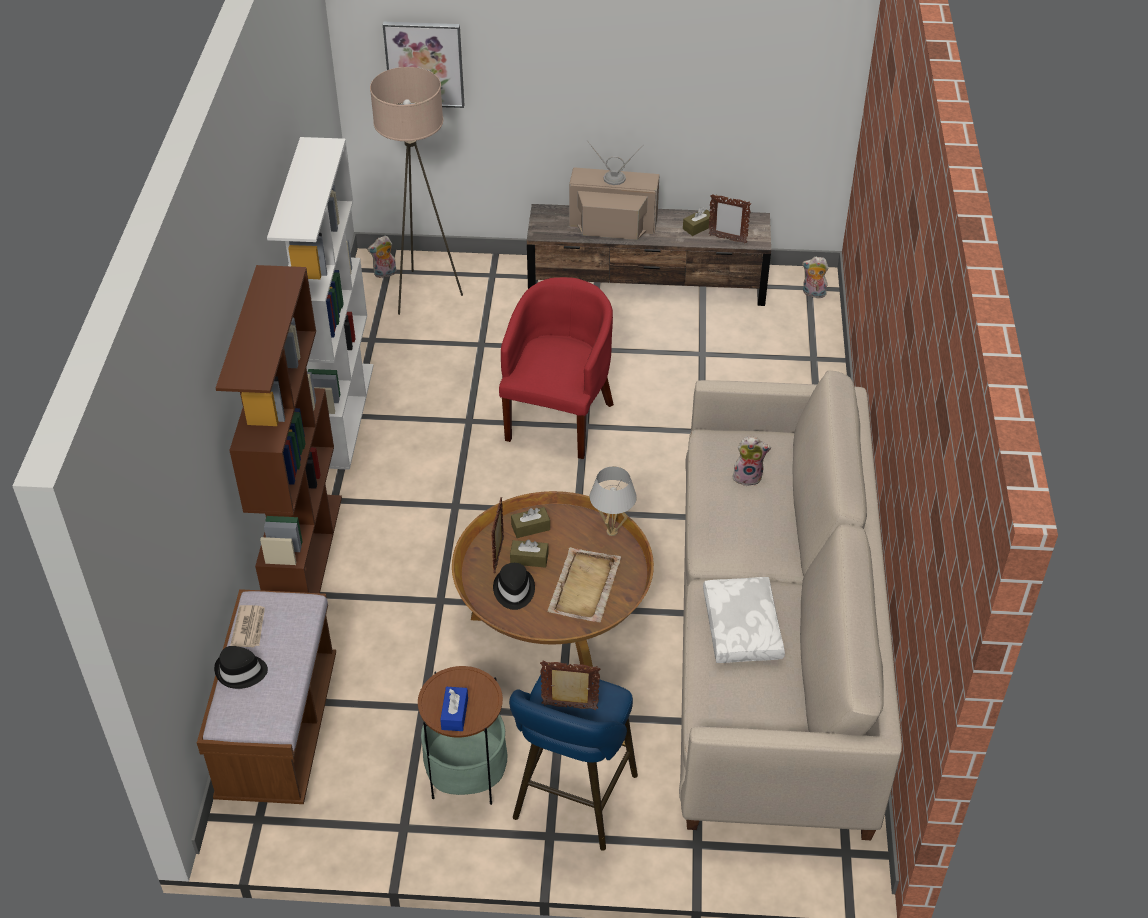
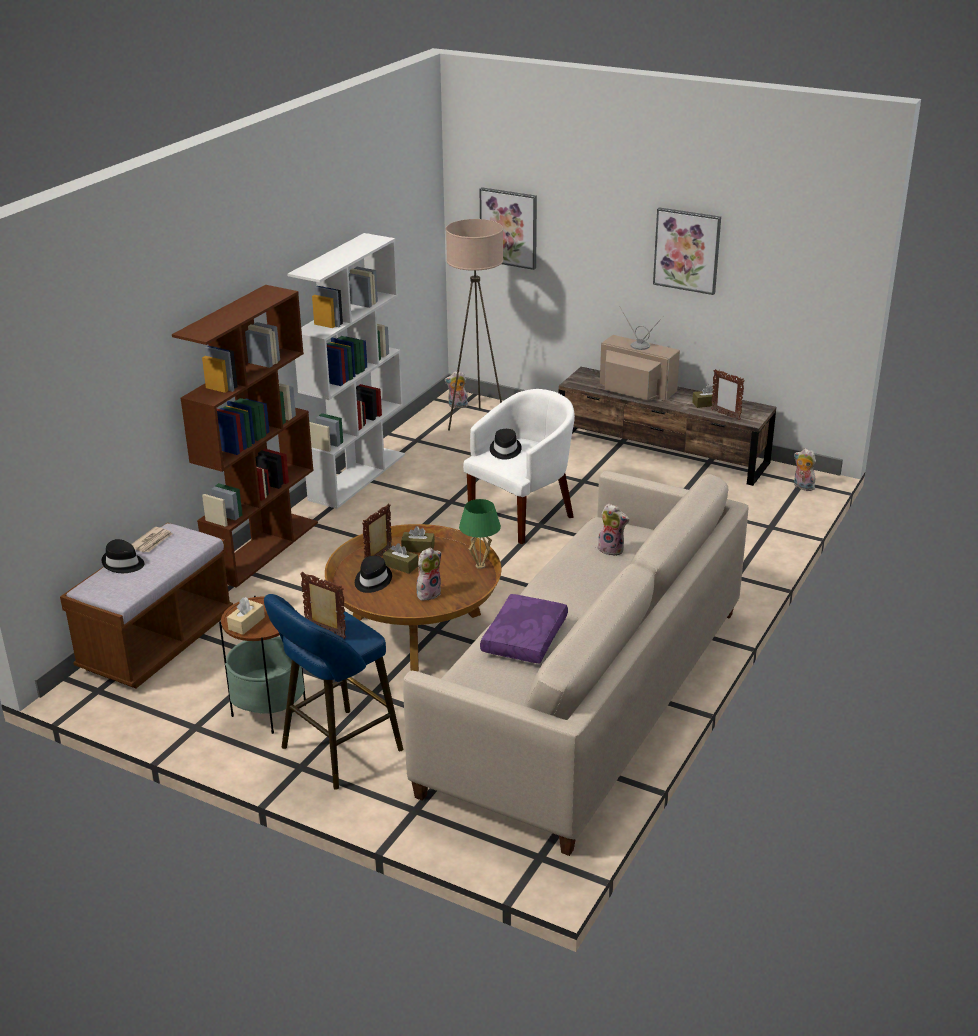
camera: 25 degrees right, 15 degrees down
blue tissue box [440,687,468,731] -> beige tissue box [227,597,265,635]
red armchair [499,277,614,459] -> white armchair [463,389,575,544]
beige tray [547,547,621,623] -> plush toy [416,547,441,601]
white table lamp [590,466,637,536] -> green table lamp [459,499,501,569]
white pillow [703,577,785,663] -> purple pillow [480,594,568,664]
none -> black hat [490,429,522,459]
none -> picture [653,207,721,295]

